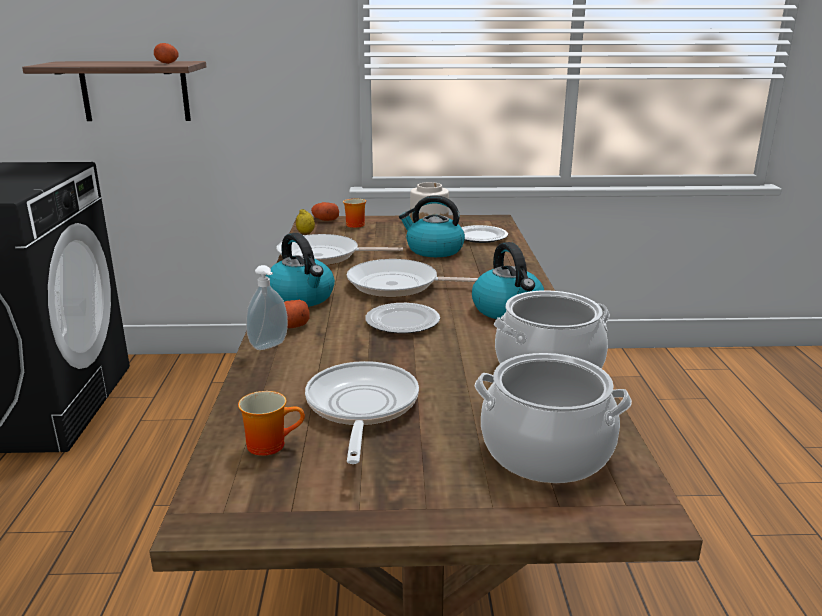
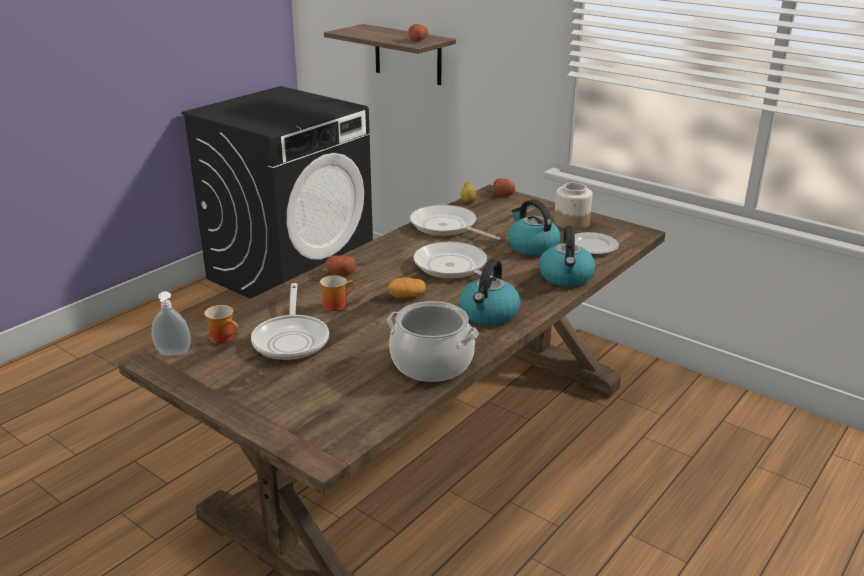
camera: 40 degrees right, 5 degrees up
soap dispenser [246,265,288,350] -> soap dispenser moved to [152,291,191,356]
kettle [266,233,335,307] -> kettle moved to [539,226,595,287]
frying pan [305,361,419,464] -> frying pan turned 135 degrees clockwise [251,283,329,360]
mug [343,198,366,228] -> mug moved to [320,275,354,311]
plate [365,303,440,333] -> potato [388,277,426,298]
cooking pot [475,353,632,483] -> none

